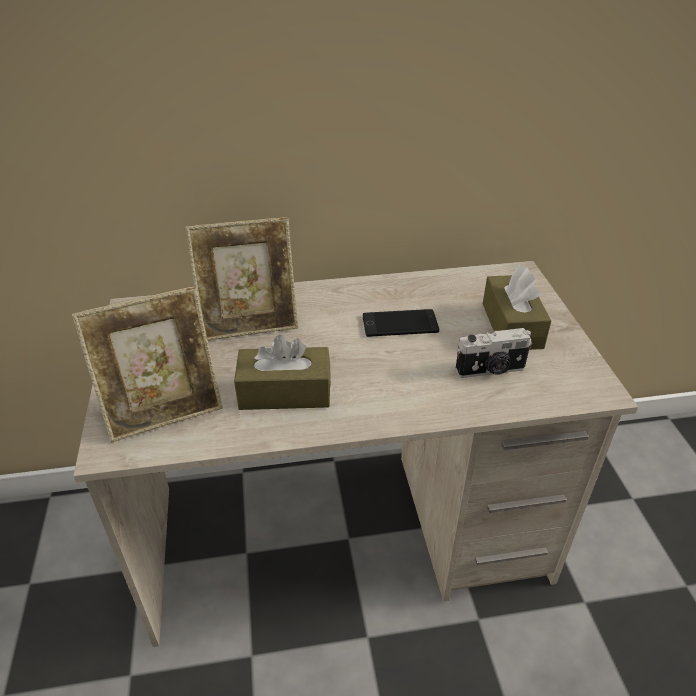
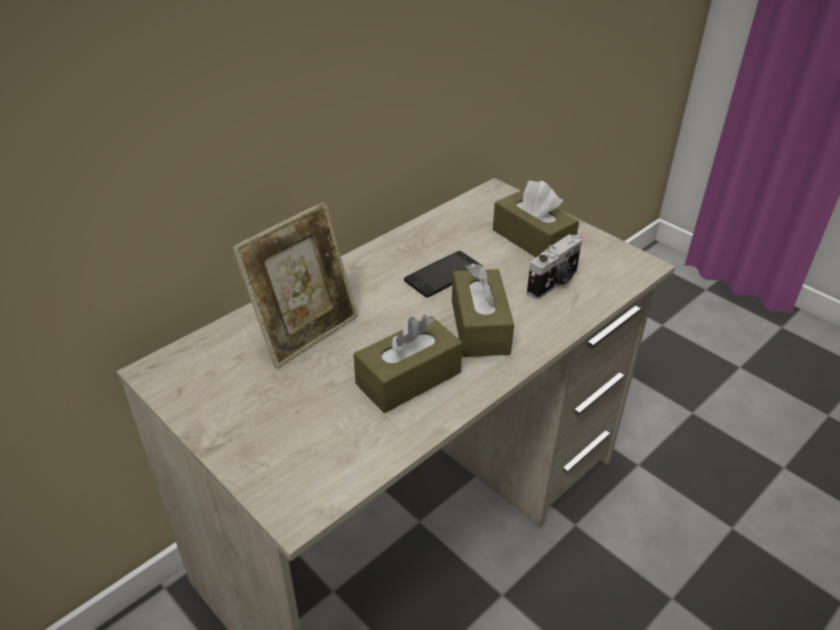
camera: 35 degrees left, 0 degrees up
picture frame [72,286,223,443] -> none
none -> brown tissue box [452,263,514,357]

